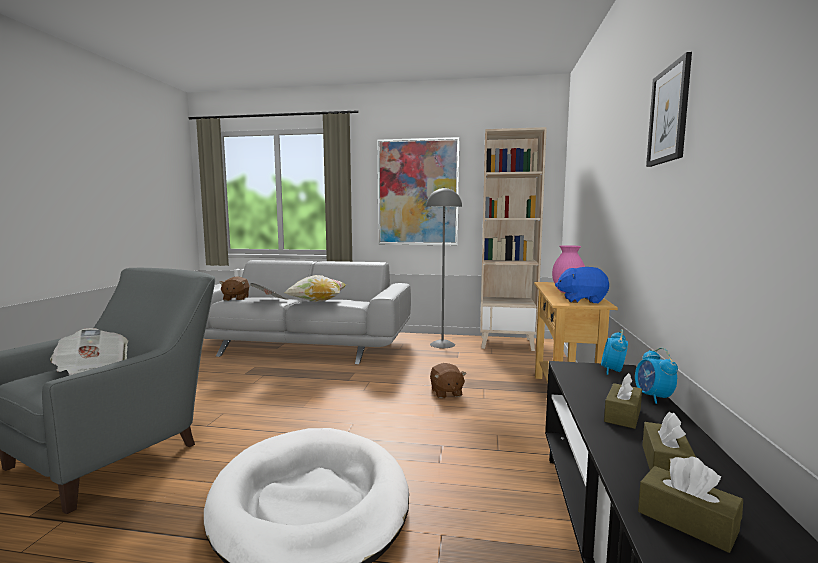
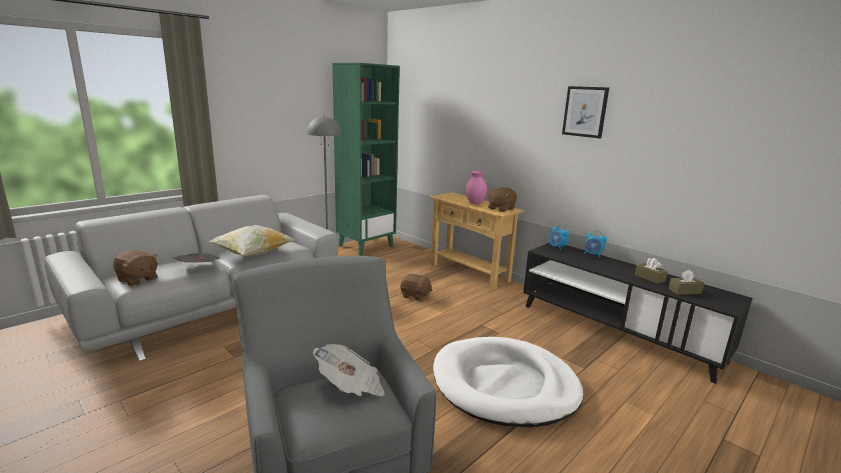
camera: 55 degrees left, 10 degrees up
picture [377,137,460,245] -> none
beige bookcase [480,127,547,351] -> green bookcase [332,63,400,256]
blue plush toy [555,267,609,303] -> brown plush toy [488,187,517,212]
brown tissue box [604,373,642,429] -> none

